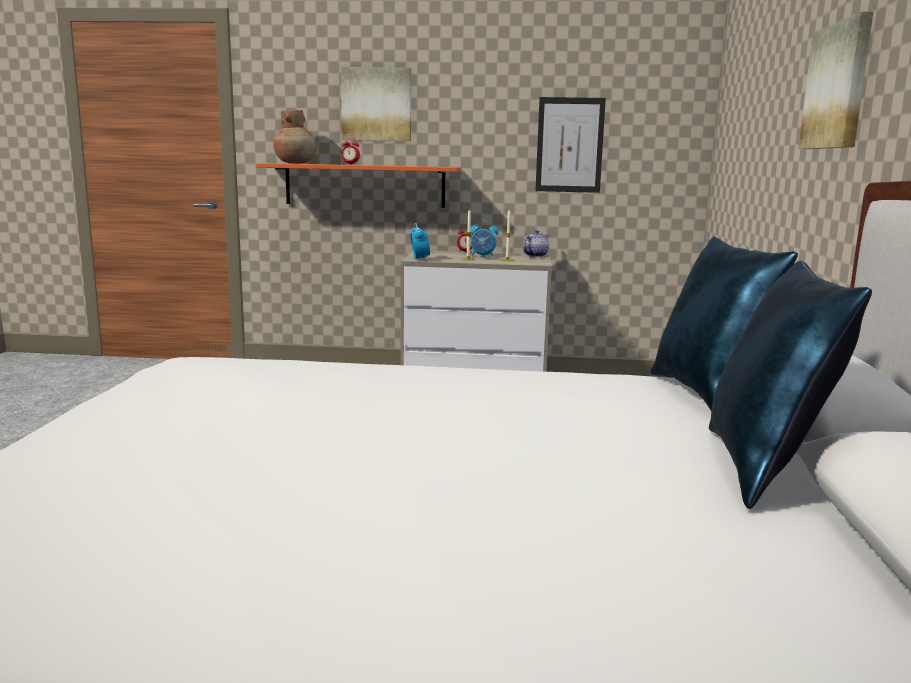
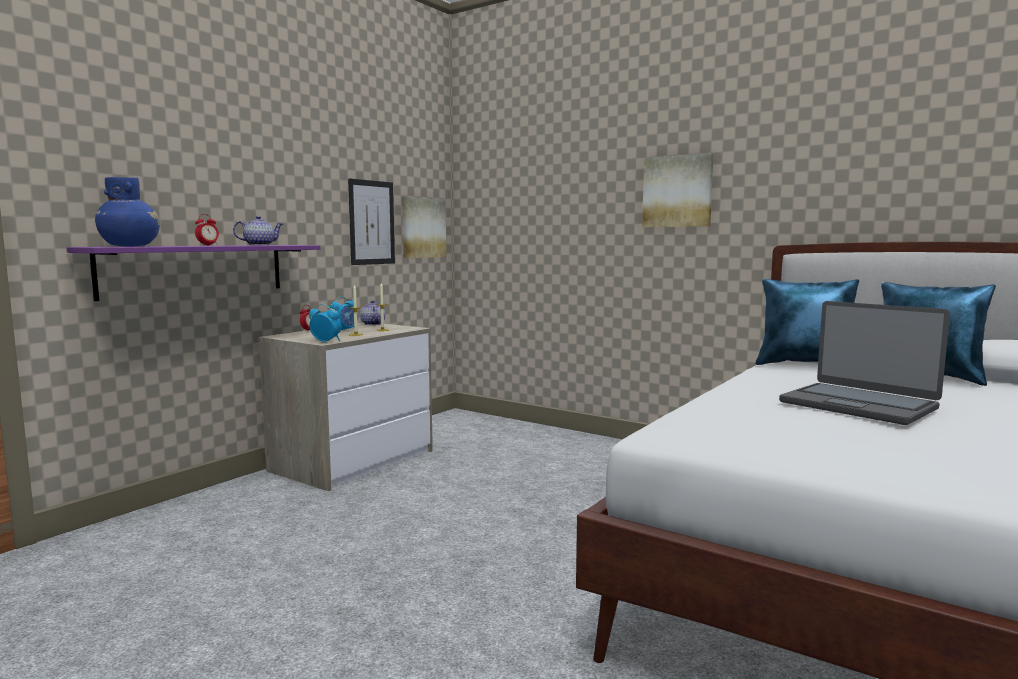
camera: 60 degrees left, 5 degrees down
orange shelf [256,163,461,208] -> purple shelf [67,245,320,301]
brown vase [273,110,317,164] -> blue vase [95,177,160,246]
picture [341,67,411,141] -> picture moved to [402,197,446,258]
none -> teapot [233,216,283,245]
none -> laptop [779,301,950,425]

